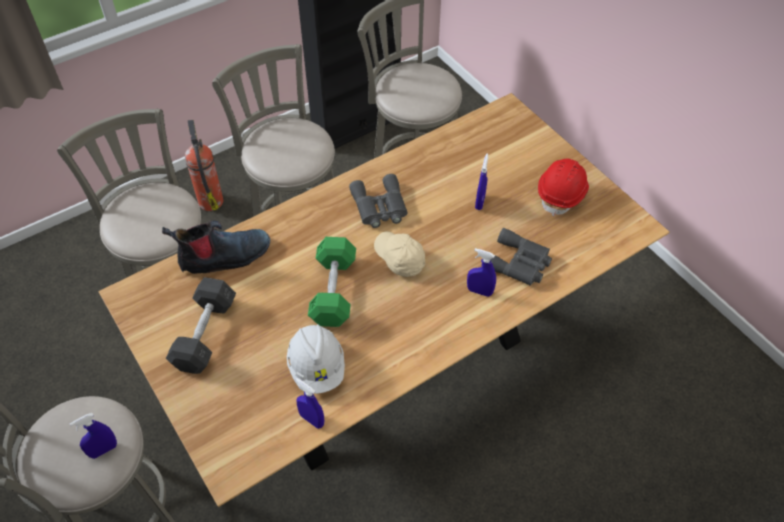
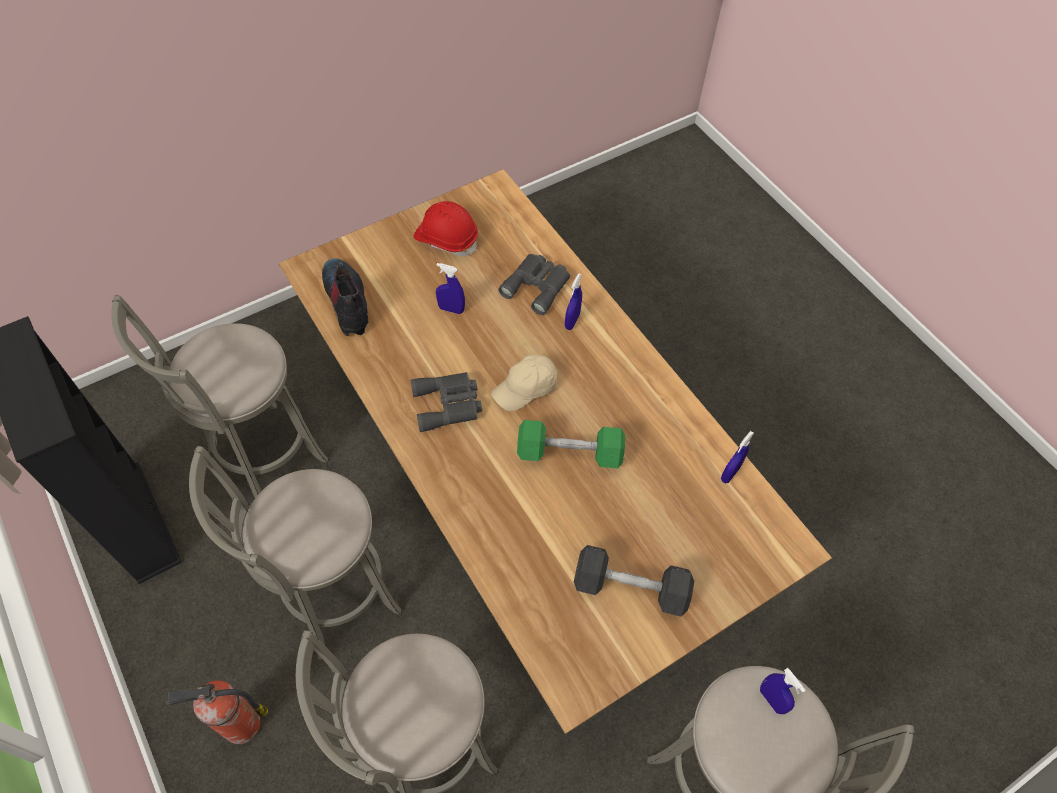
camera: 90 degrees left, 5 degrees up
boot [162,221,270,274] -> boot moved to [322,258,368,336]
white hard hat [287,324,345,394] -> none

